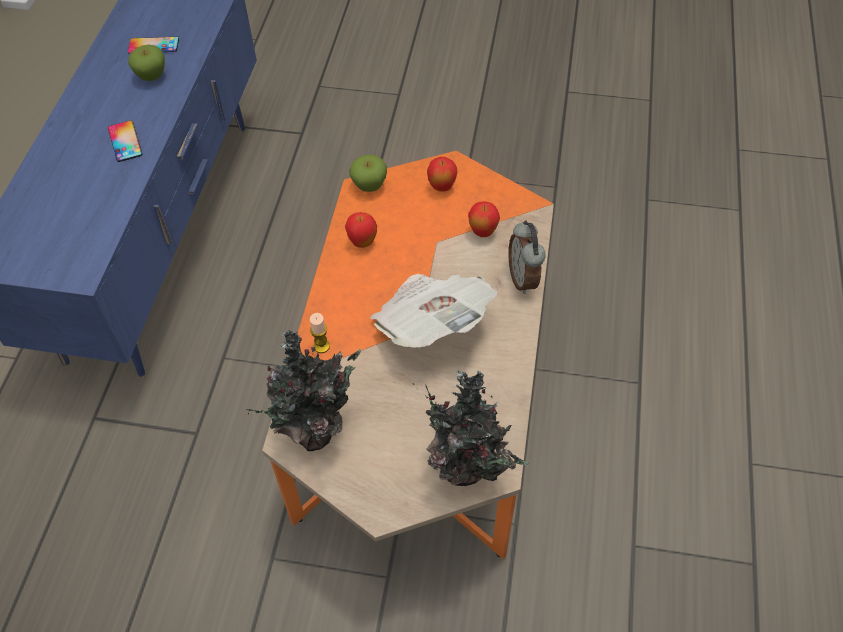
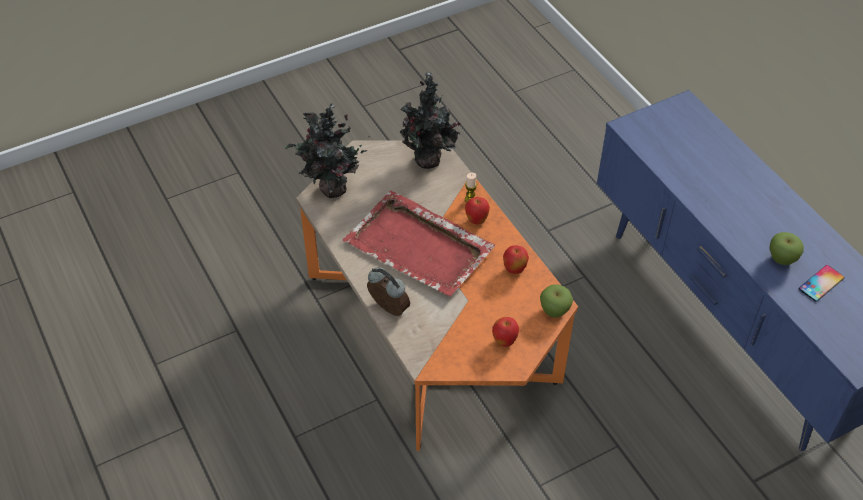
camera: 140 degrees right, 5 degrees down
phone [108,120,142,162] -> none
newspaper [370,274,497,347] -> red tray [343,191,495,297]
apple [468,201,500,237] -> apple moved to [465,197,490,225]

